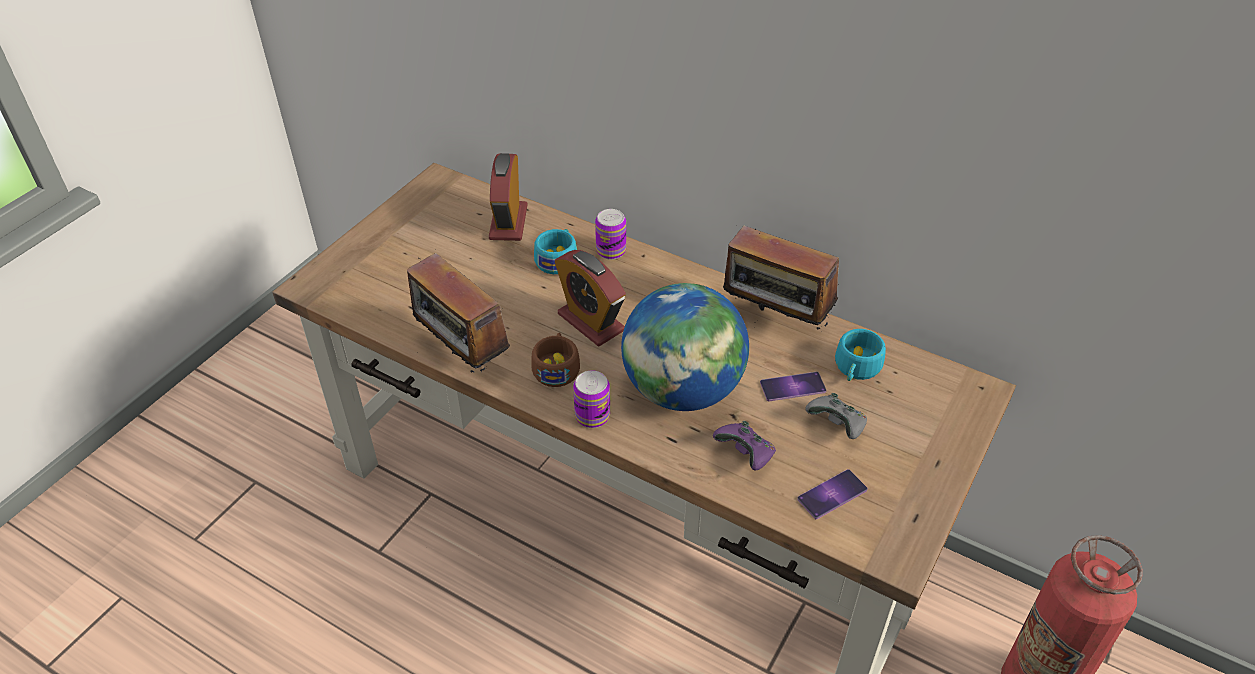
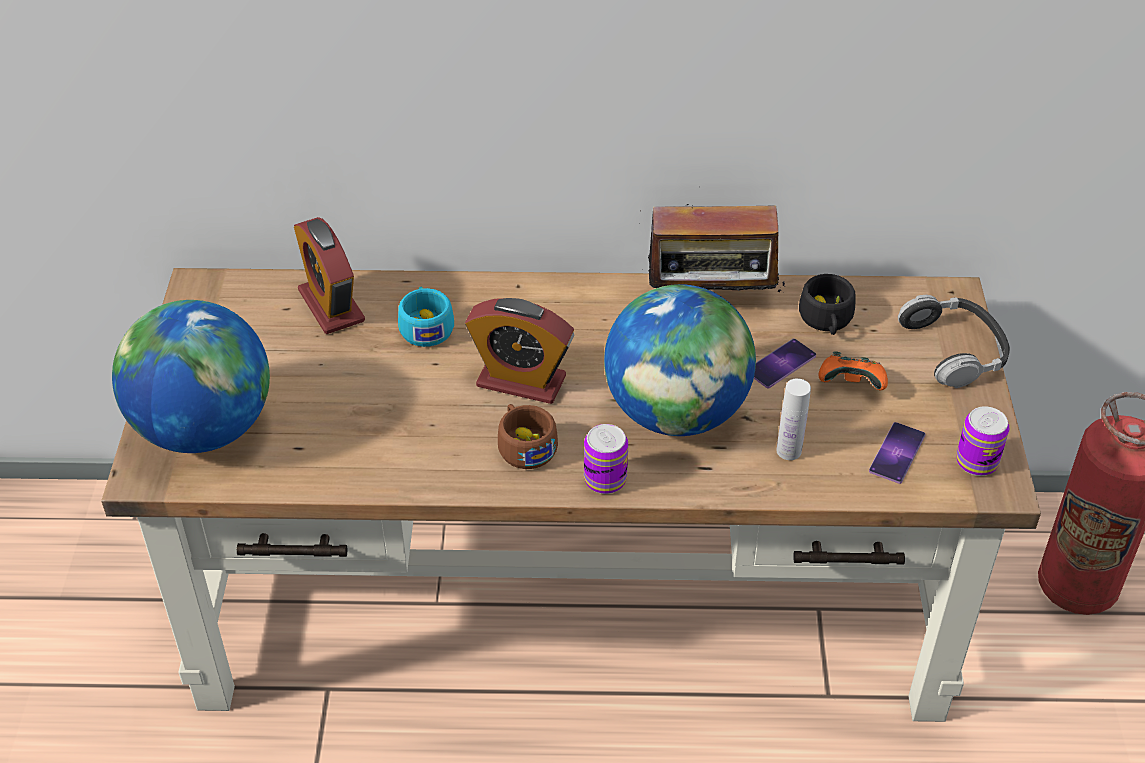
camera: 30 degrees left, 0 degrees up
radio [407,253,510,373] -> none
can [595,209,626,260] -> can moved to [956,406,1009,476]
purple game controller [713,421,776,470] -> white bottle [777,378,811,460]
grey game controller [805,393,867,439] -> orange game controller [819,351,888,391]
turquoise cup [835,329,886,381] -> black cup [799,274,856,335]
none -> globe [112,300,270,453]
none -> headphones [898,295,1010,388]

